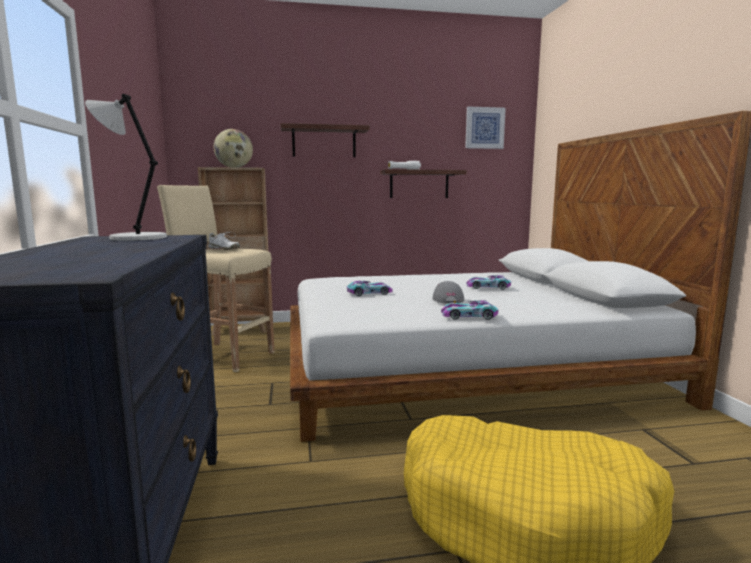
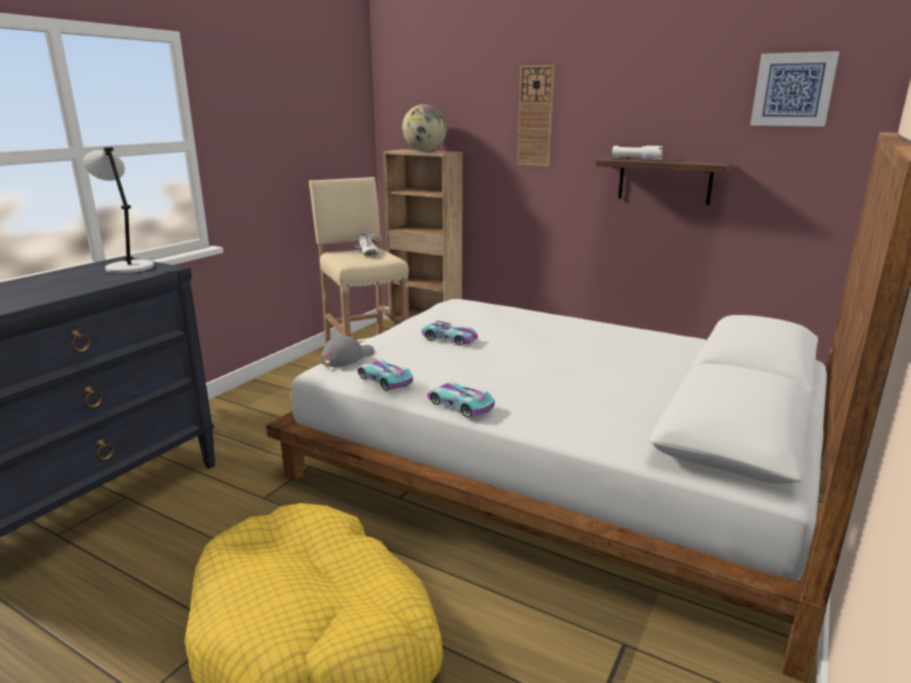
camera: 40 degrees right, 10 degrees up
shelf [280,123,370,157] -> wall clock [517,65,555,166]
grey cap [432,281,464,304] -> grey cap moved to [320,336,375,367]
toy car [467,275,511,290] -> toy car moved to [357,359,413,391]

